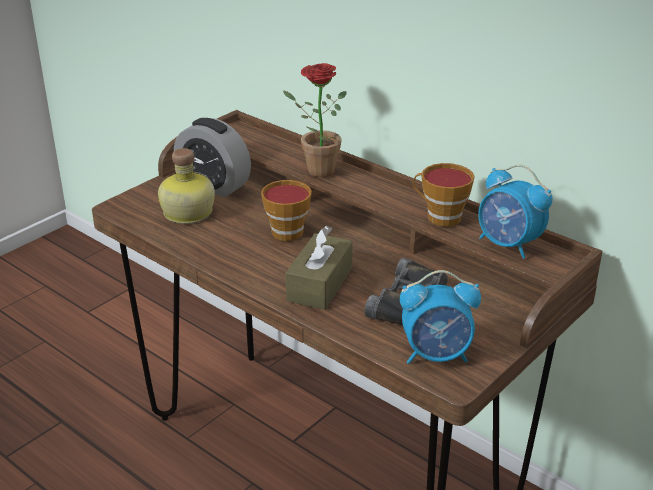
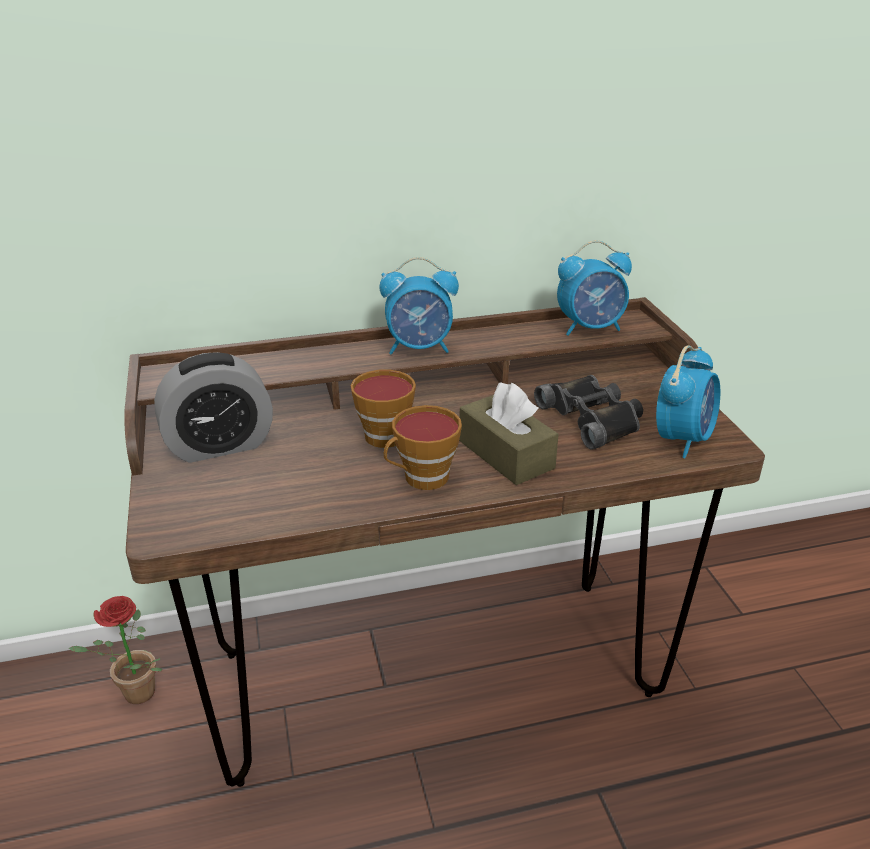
camera: 55 degrees left, 0 degrees up
bottle [158,148,215,224] -> none
potted plant [283,63,347,177] -> potted plant moved to [68,596,162,704]
cup [413,163,475,227] -> cup moved to [384,405,462,490]
none -> alarm clock [379,257,459,354]

